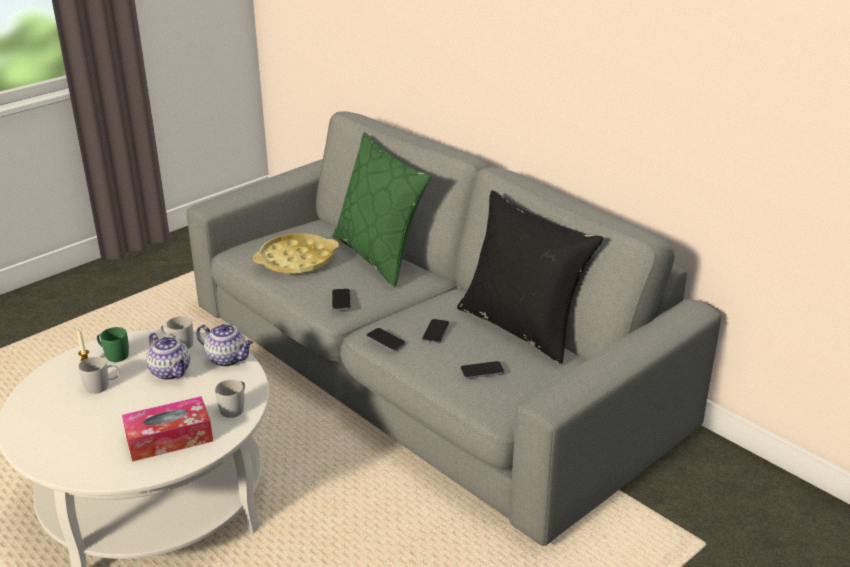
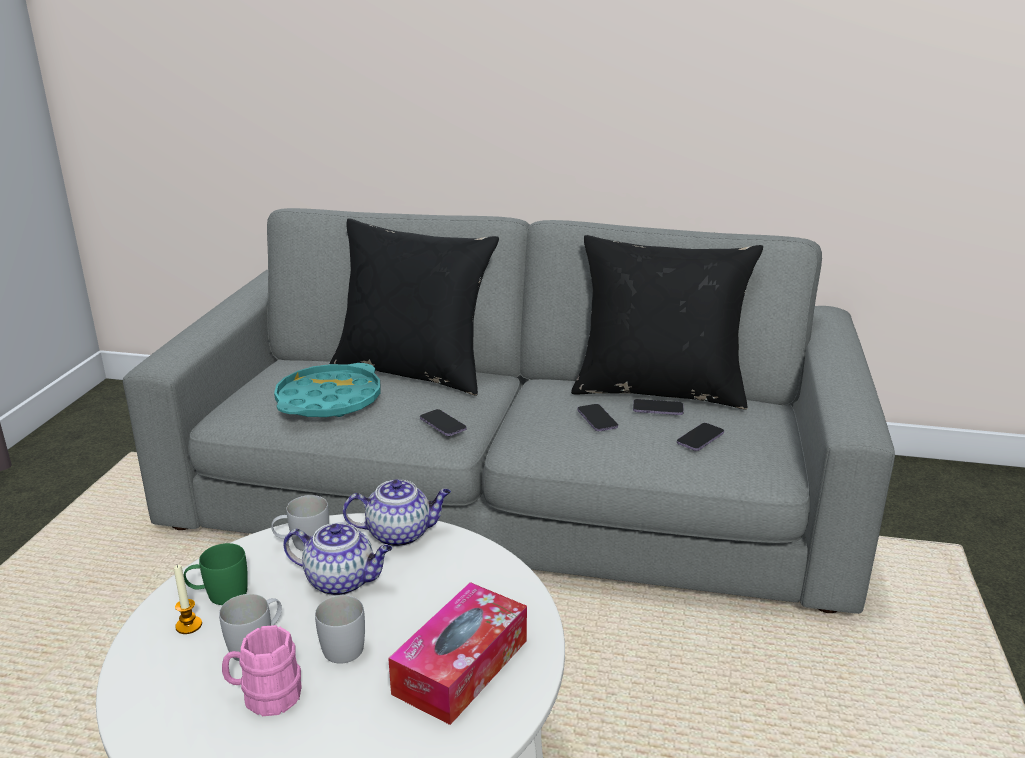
camera: 35 degrees left, 5 degrees down
white mug [215,380,245,418] -> white mug moved to [315,595,365,663]
yellow tray [253,233,339,274] -> turquoise tray [274,363,381,417]
green pillow [333,132,431,287] -> black pillow [330,218,499,395]
phone [366,328,405,351] -> phone moved to [633,399,684,415]
none -> pink mug [222,625,301,716]

